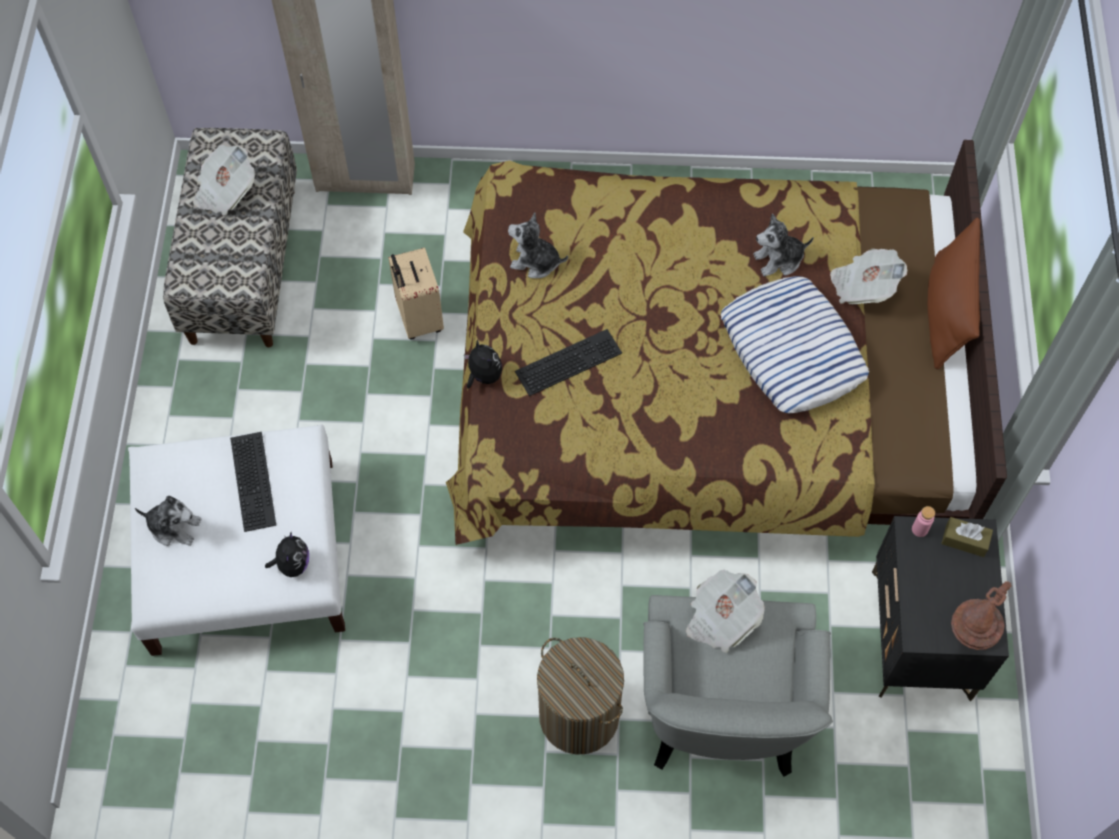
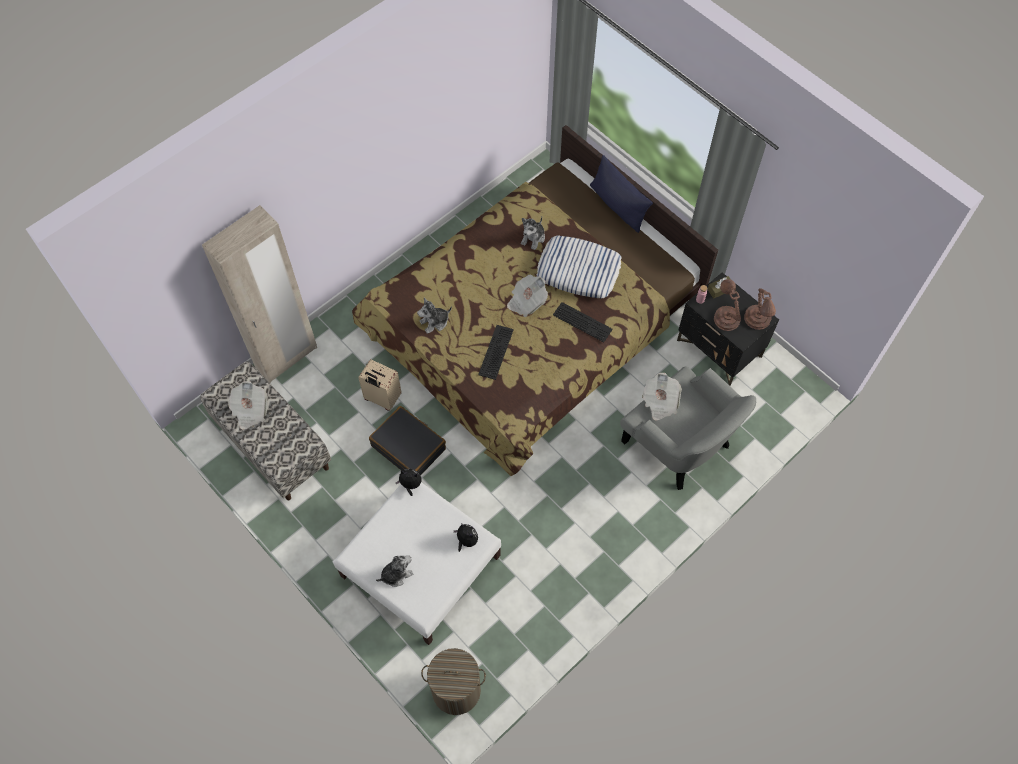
camera: 45 degrees left, 0 degrees up
keyboard [230,432,276,532] -> keyboard moved to [553,302,613,342]
plush toy [464,339,502,388] -> plush toy moved to [396,469,422,496]
laundry basket [537,637,624,755] -> laundry basket moved to [421,648,486,715]
newspaper [830,248,907,304] -> newspaper moved to [507,275,548,317]
brown pillow [927,218,980,370] -> blue pillow [590,155,653,233]
none -> black suitcase [369,406,446,476]
none -> brown table lamp [714,279,741,331]

